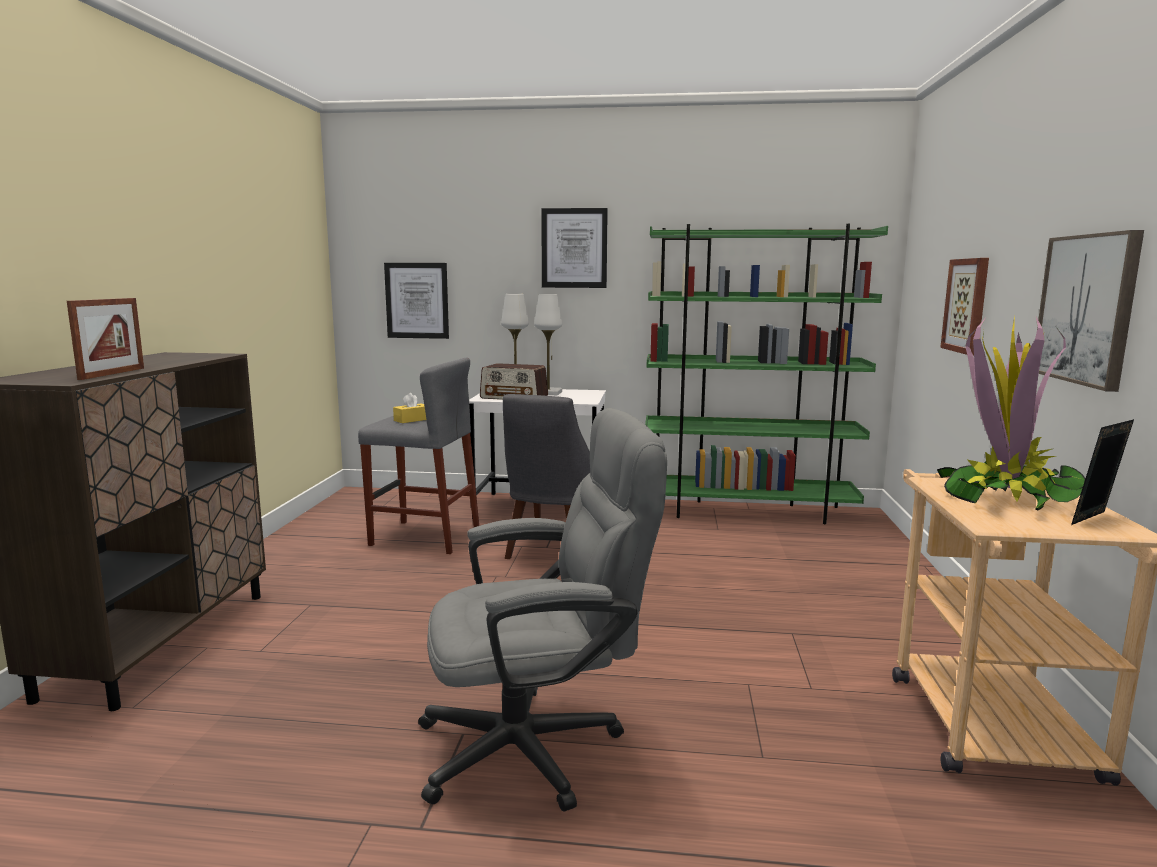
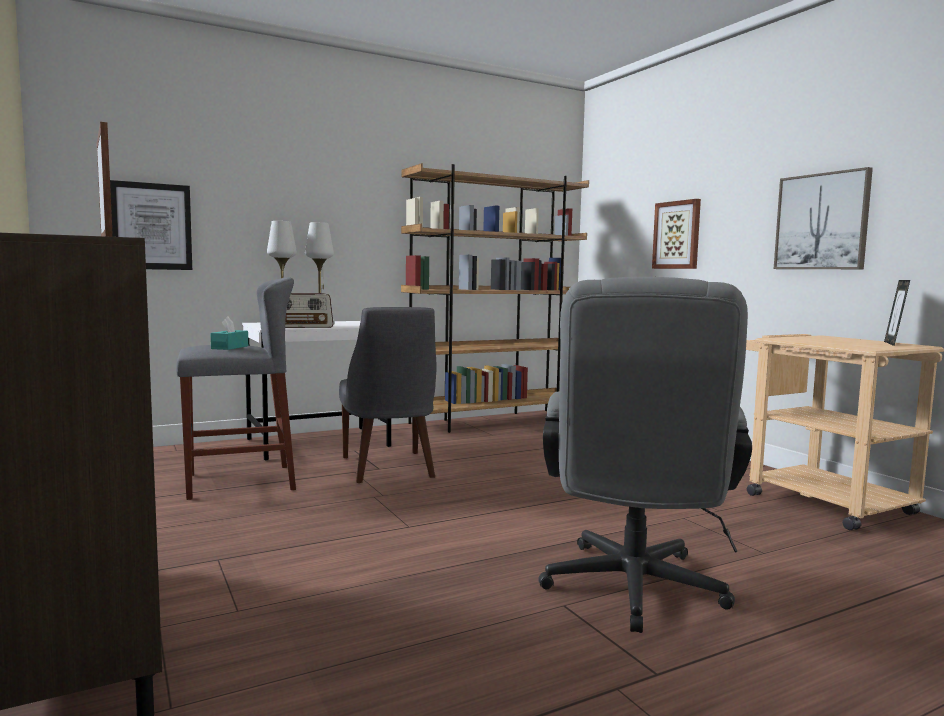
camera: 35 degrees left, 5 degrees down
yellow tissue box [393,393,427,423] -> turquoise tissue box [211,317,248,350]
grey office chair [418,408,667,811] -> grey office chair turned 150 degrees clockwise [538,277,752,633]
picture [541,208,608,288] -> none
green bookcase [645,224,888,524] -> brown bookcase [401,163,589,433]
potted plant [937,316,1085,510] -> none

